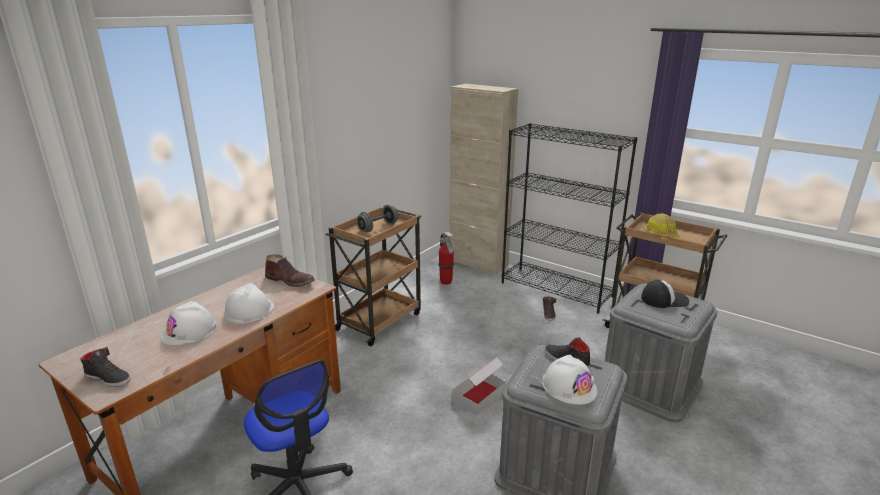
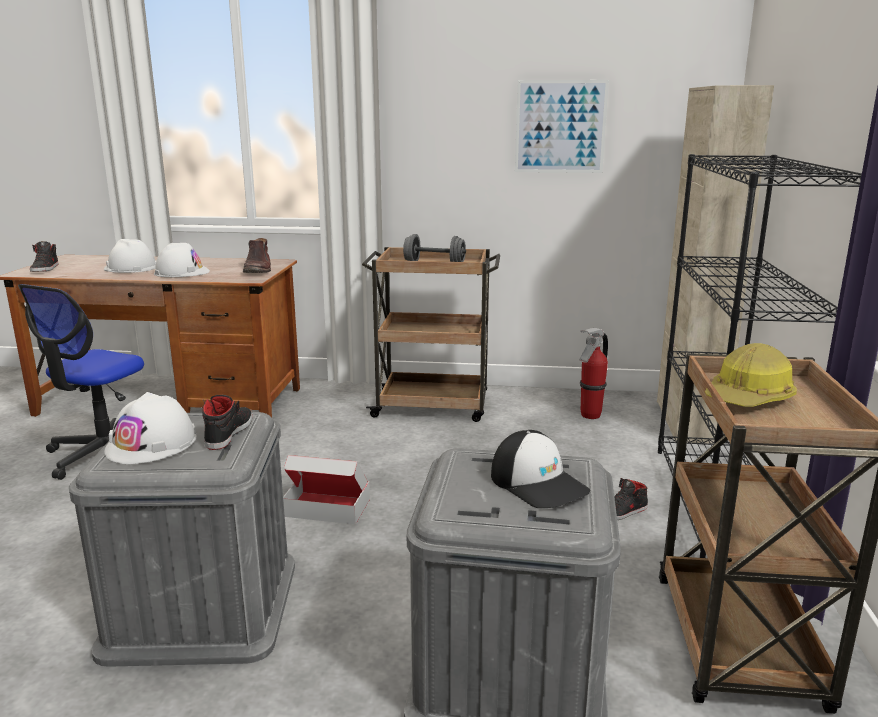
camera: 60 degrees right, 5 degrees down
none -> picture [515,80,609,173]

